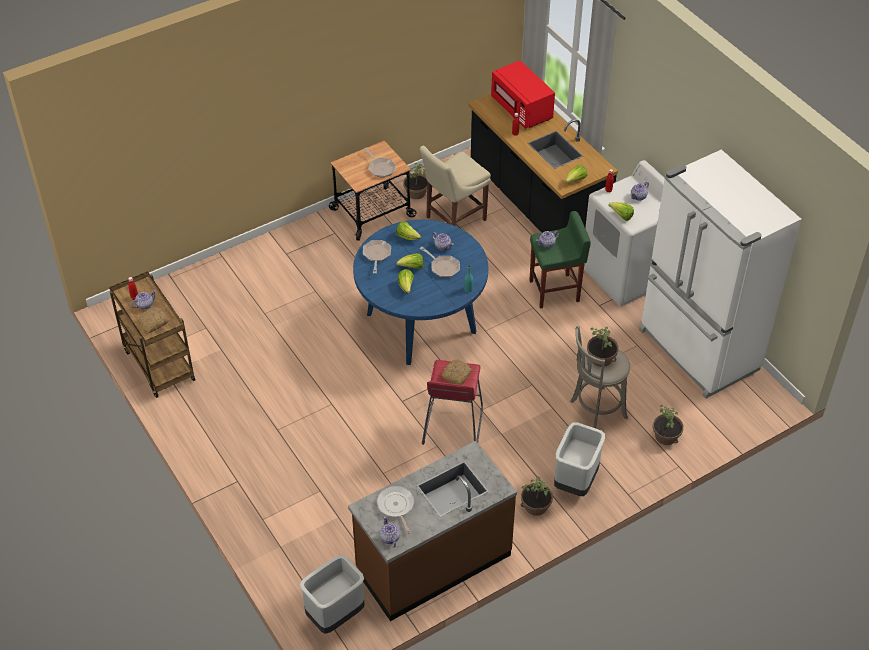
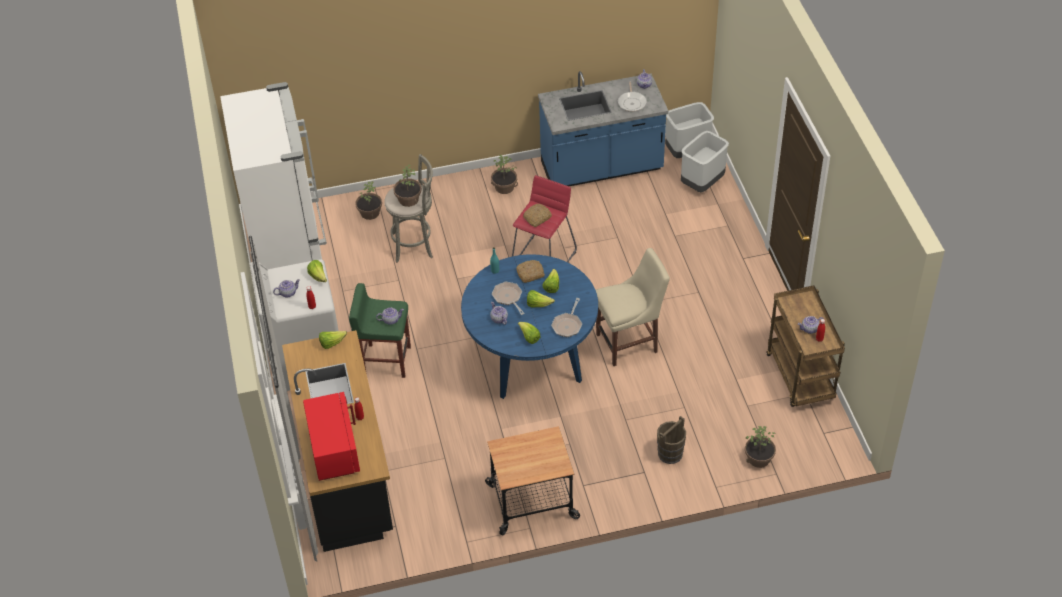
camera: 160 degrees left, 0 degrees up
bread [138,307,169,333] -> bread moved to [516,260,545,283]
brown counter [348,441,517,621] -> blue counter [538,71,668,186]
frying pan [364,148,396,178] -> none
potted plant [403,163,427,199] -> potted plant moved to [745,426,776,468]
beige chair [420,146,491,226] -> beige chair moved to [596,248,670,366]
grey trash can [554,423,605,496] -> grey trash can moved to [681,131,729,192]
none -> brown bucket [657,416,686,464]

